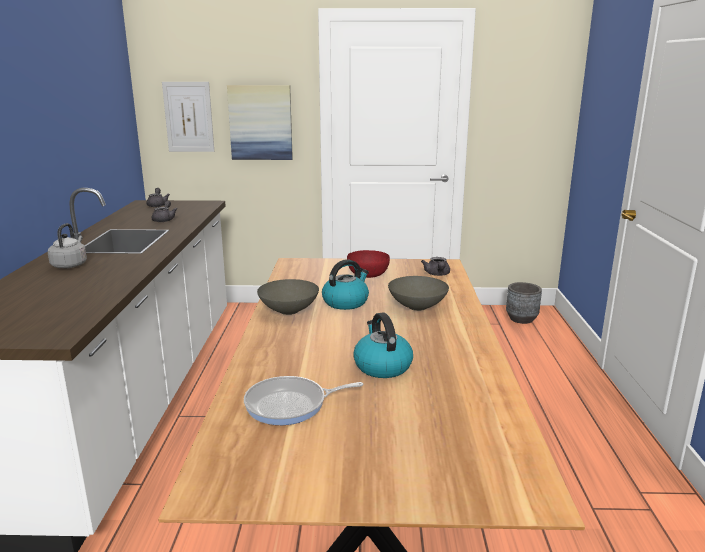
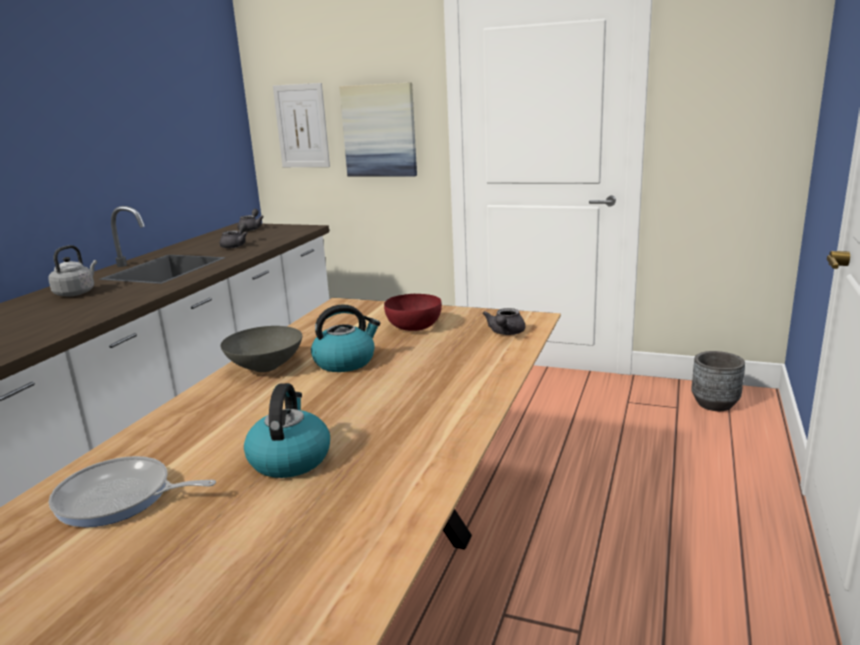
camera: 20 degrees right, 0 degrees up
grey bowl [388,276,449,311] -> none

